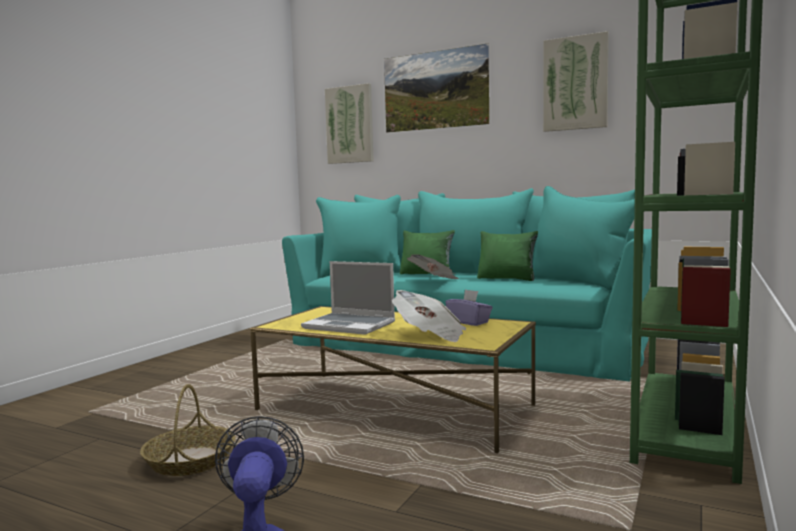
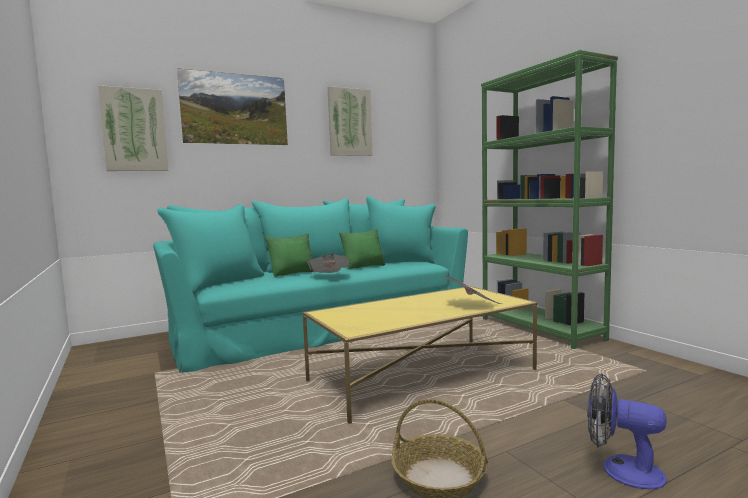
camera: 55 degrees left, 0 degrees up
laptop [301,261,395,335] -> none
purple tissue box [445,289,493,326] -> none

